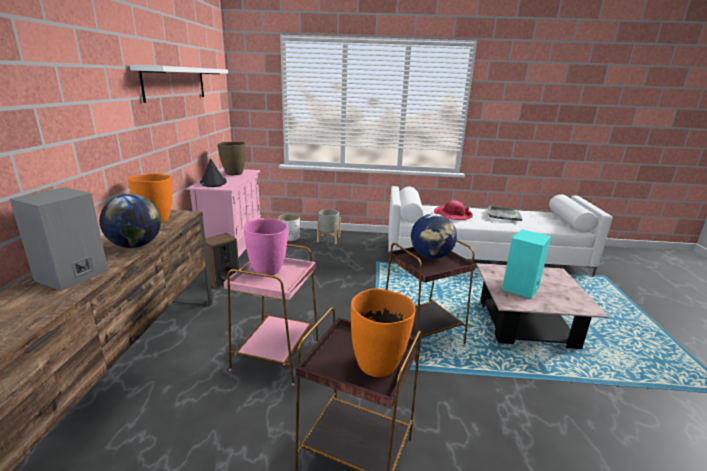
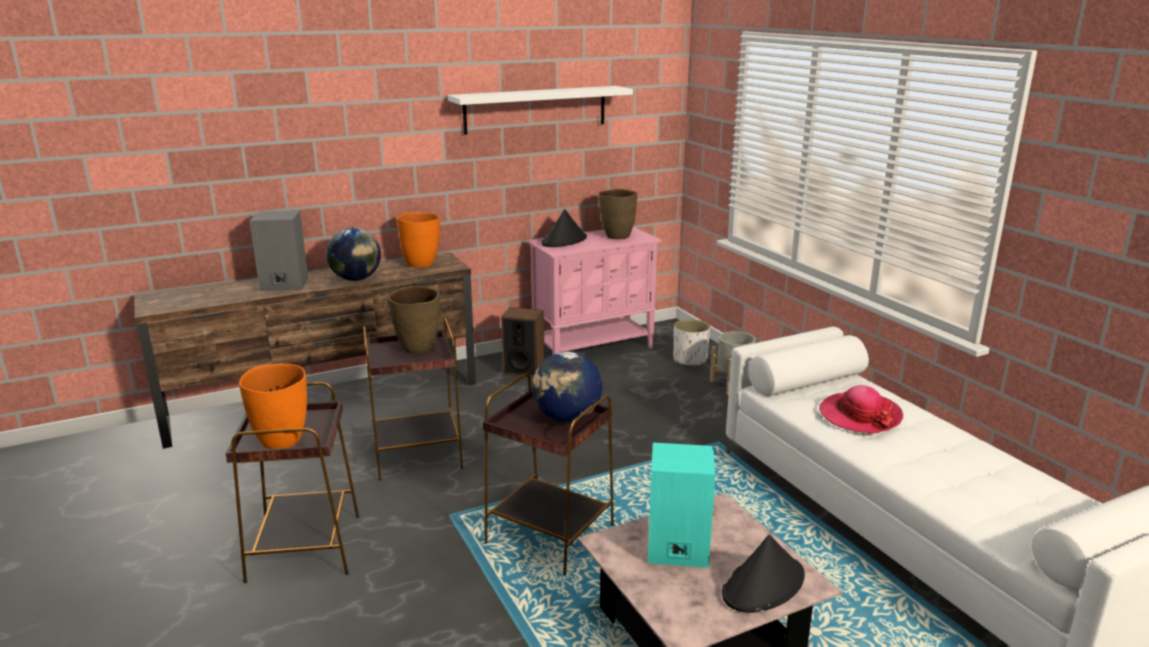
camera: 60 degrees right, 0 degrees up
pink side table [224,244,318,386] -> brown side table [363,318,463,480]
pink vase [244,219,288,275] -> brown vase [388,286,439,354]
grey tray [487,205,524,221] -> none
none -> black hat [722,535,805,613]

